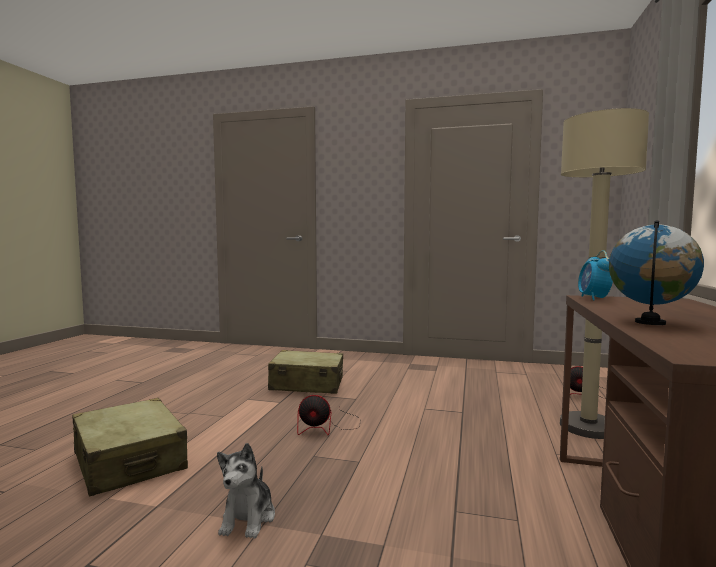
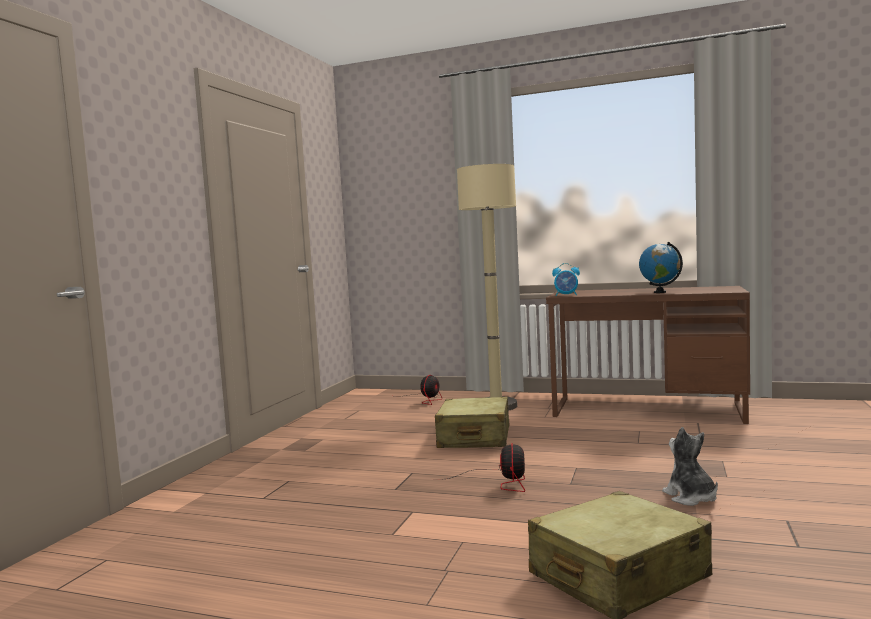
camera: 85 degrees left, 0 degrees up
plush toy [217,443,275,539] -> plush toy turned 120 degrees counterclockwise [662,427,718,506]
beige suitcase [268,350,343,394] -> beige suitcase moved to [435,397,510,448]

